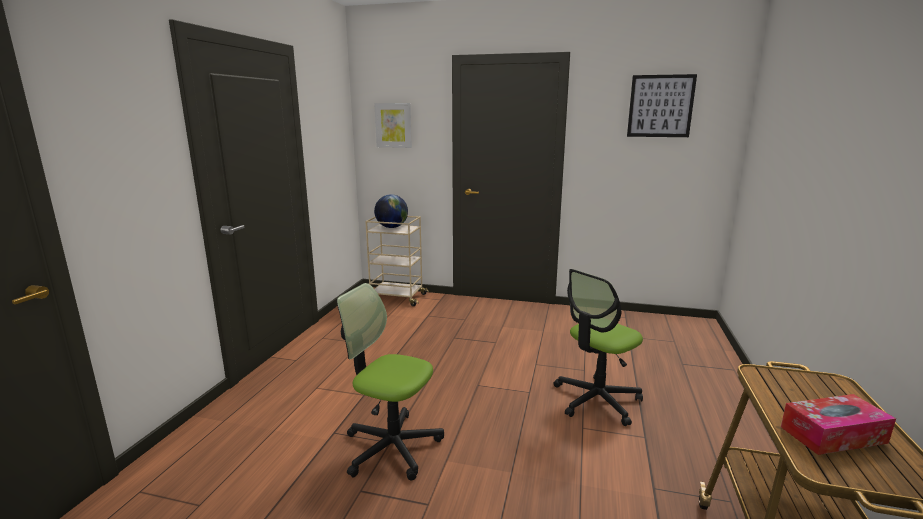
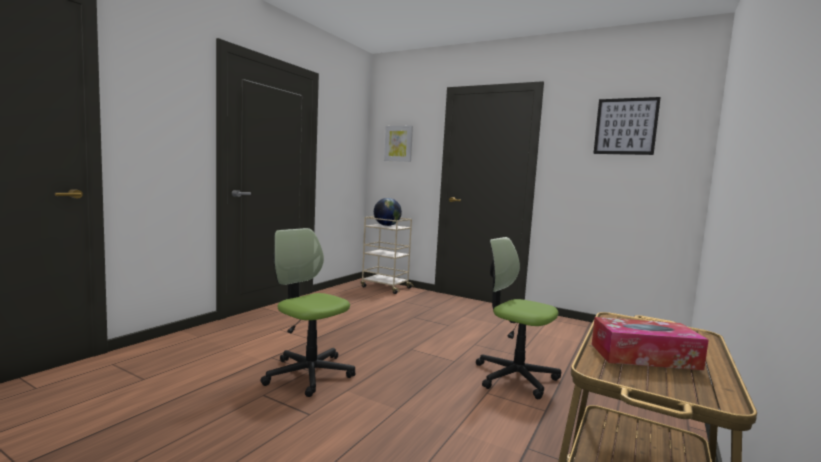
camera: 15 degrees right, 10 degrees down
office chair [554,269,643,426] -> office chair turned 60 degrees clockwise [476,237,561,399]

